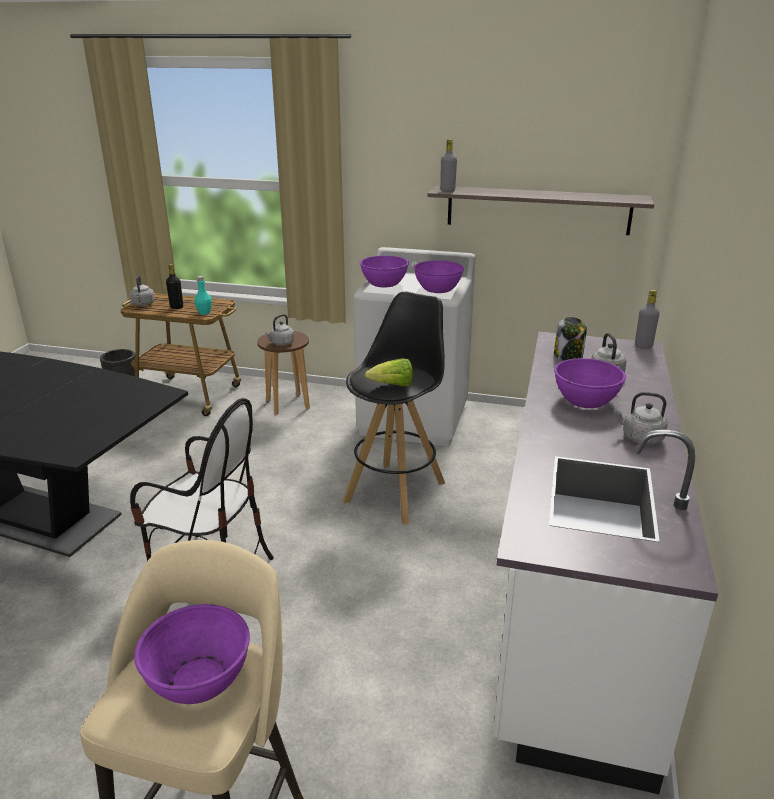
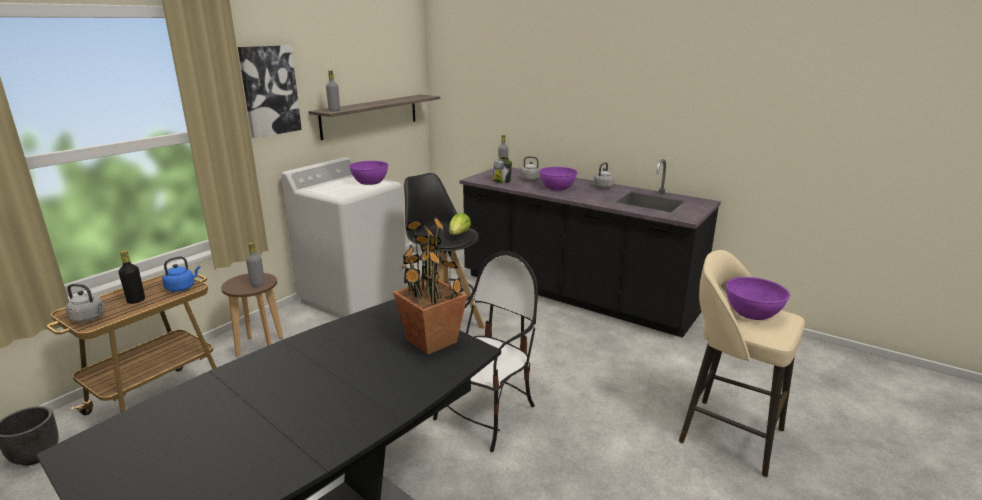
camera: 70 degrees left, 5 degrees down
turquoise bottle [194,276,212,315] -> blue kettle [162,256,201,292]
grey kettle [265,314,294,346] -> grey bottle [246,243,265,287]
purple bowl [360,256,409,288] -> none
white counter [493,332,718,794] -> black counter [459,159,721,338]
none -> picture [238,45,302,138]
none -> potted plant [393,217,467,355]

